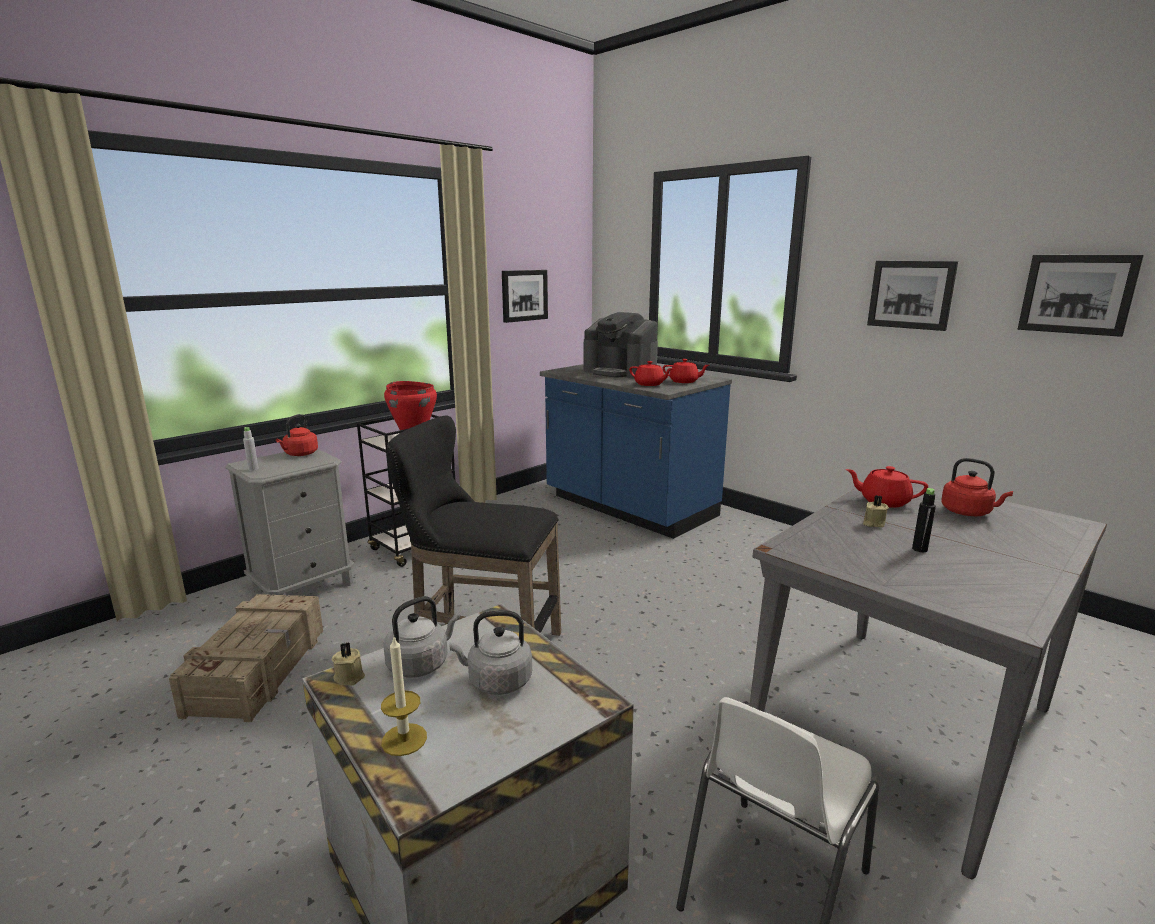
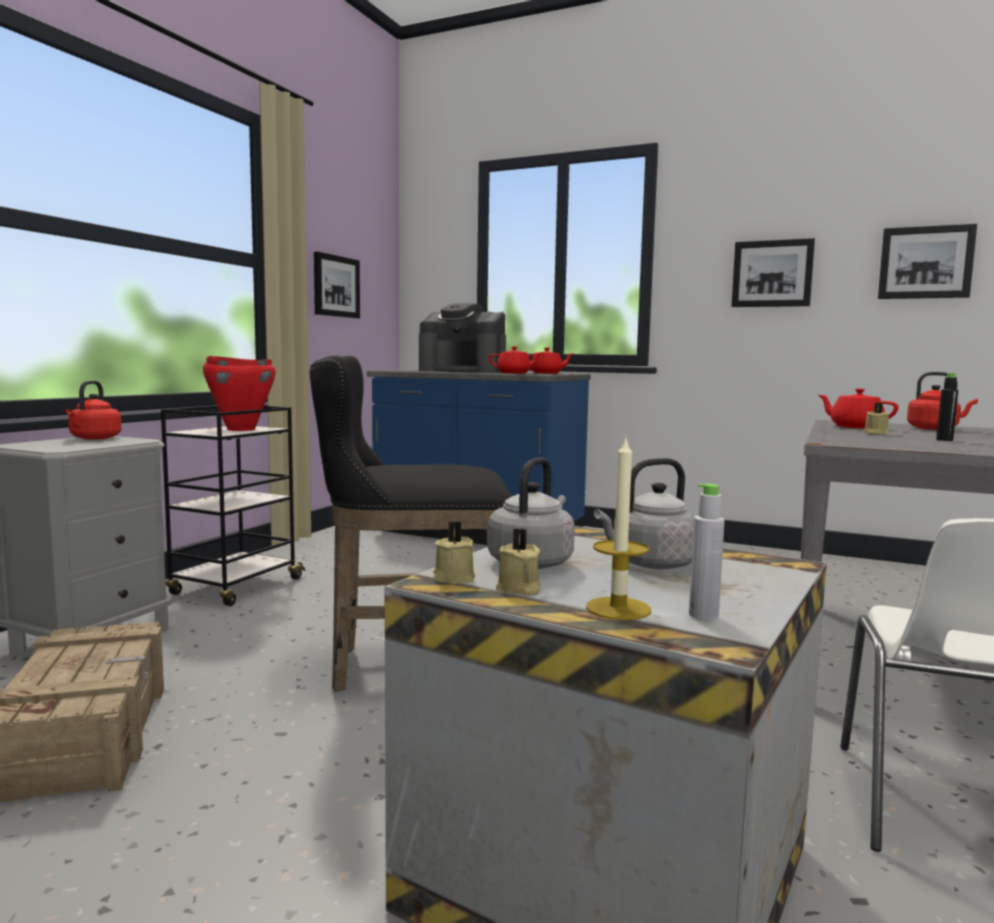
camera: 20 degrees left, 10 degrees down
grey bottle [243,427,259,471] -> grey bottle moved to [689,484,725,620]
red teapot [846,466,928,508] -> red teapot turned 45 degrees clockwise [818,389,899,428]
none -> beige candle [496,528,541,596]

